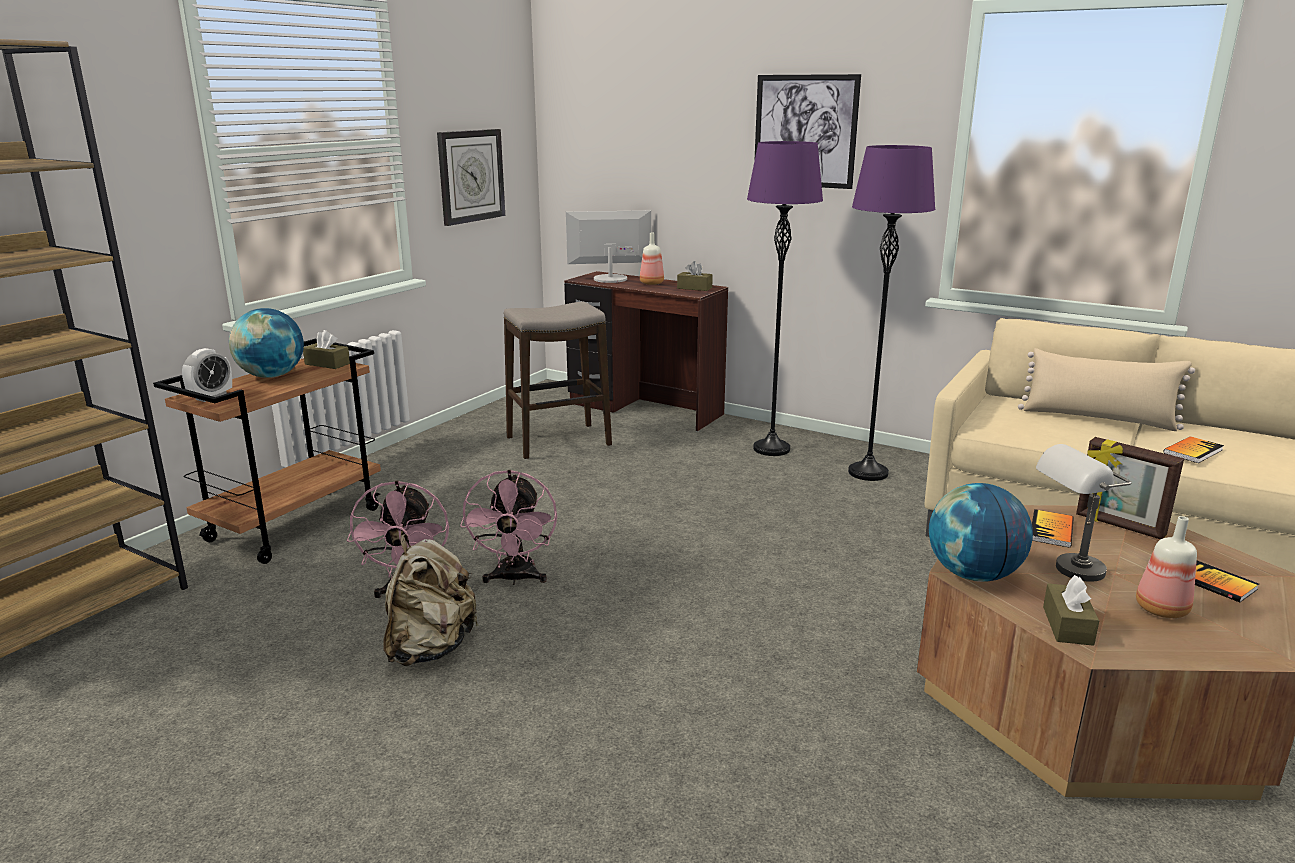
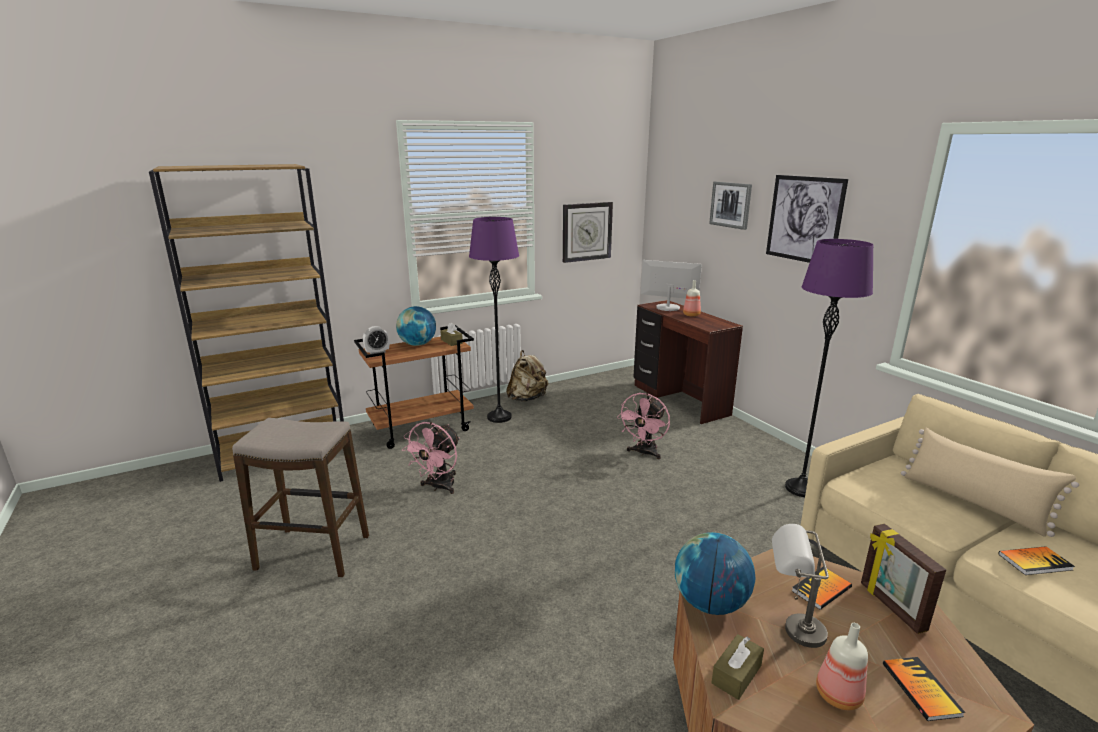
camera: 30 degrees right, 0 degrees up
beige backpack [383,534,479,666] -> beige backpack moved to [506,350,548,401]
pink fan [460,470,557,585] -> pink fan moved to [617,393,670,459]
stool [504,302,612,459] -> stool moved to [232,418,369,577]
brown tissue box [677,261,713,291] -> none
purple floor lamp [747,141,823,456] -> purple floor lamp moved to [469,217,519,423]
none -> picture [709,182,752,230]

